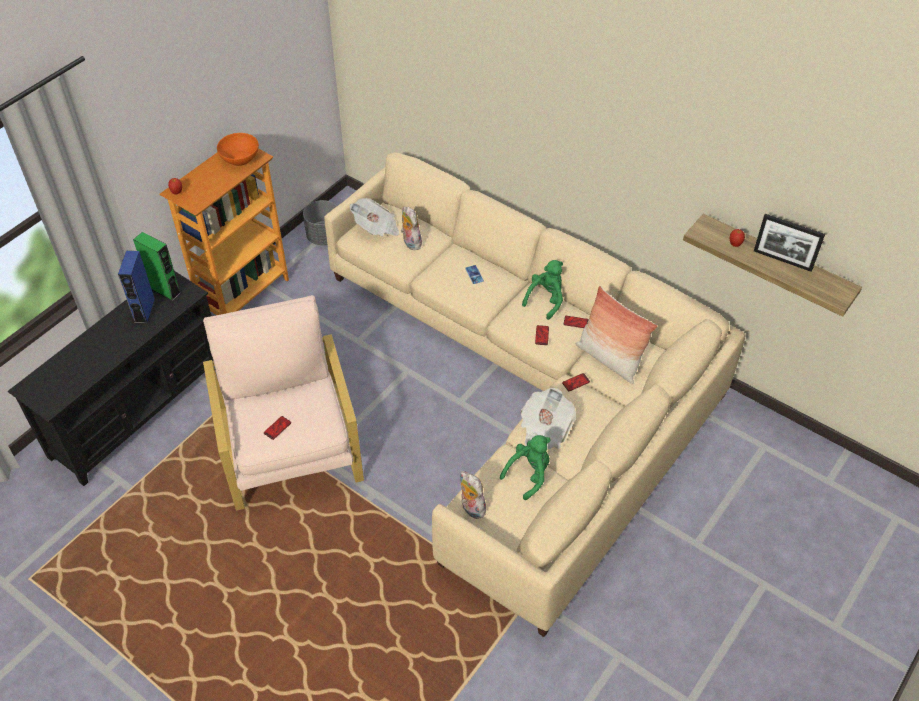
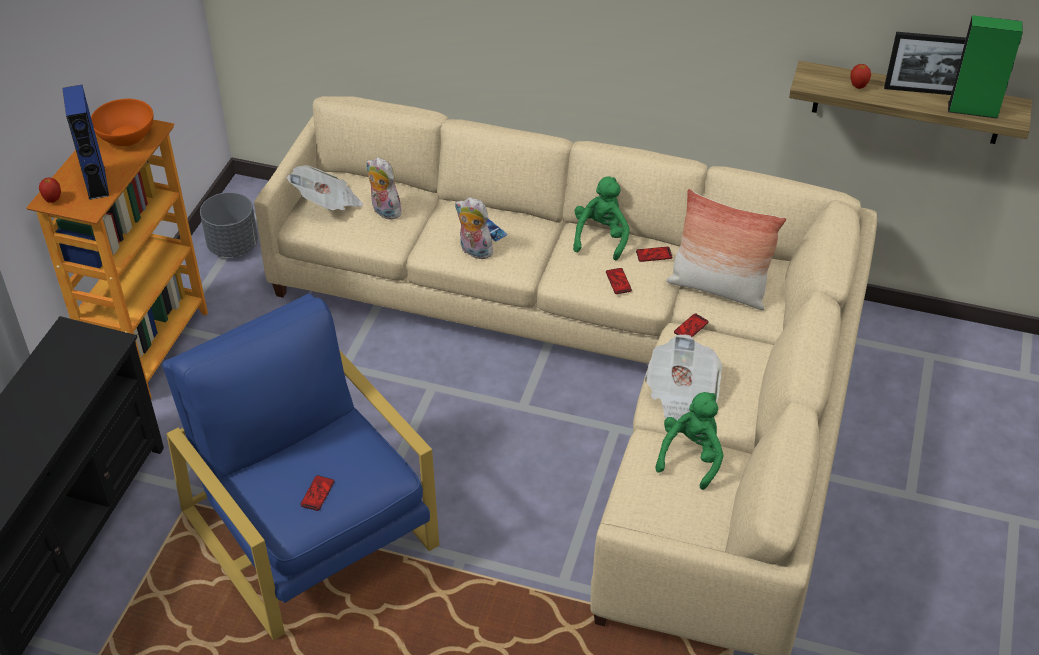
camera: 20 degrees left, 5 degrees down
blue speaker [118,251,155,323] -> blue speaker moved to [62,85,109,200]
green speaker [133,232,181,301] -> green speaker moved to [948,15,1023,119]
beige armchair [203,295,364,511] -> blue armchair [162,293,439,640]
plush toy [460,471,486,519] -> plush toy moved to [455,197,493,259]

